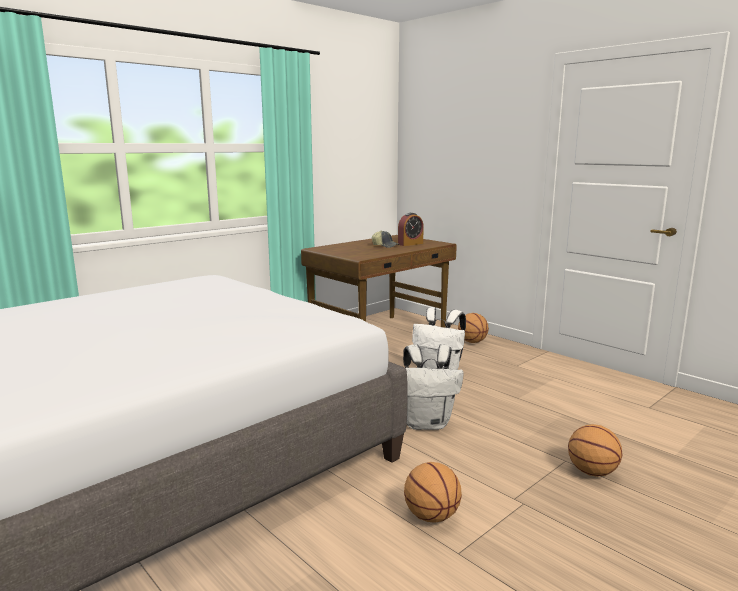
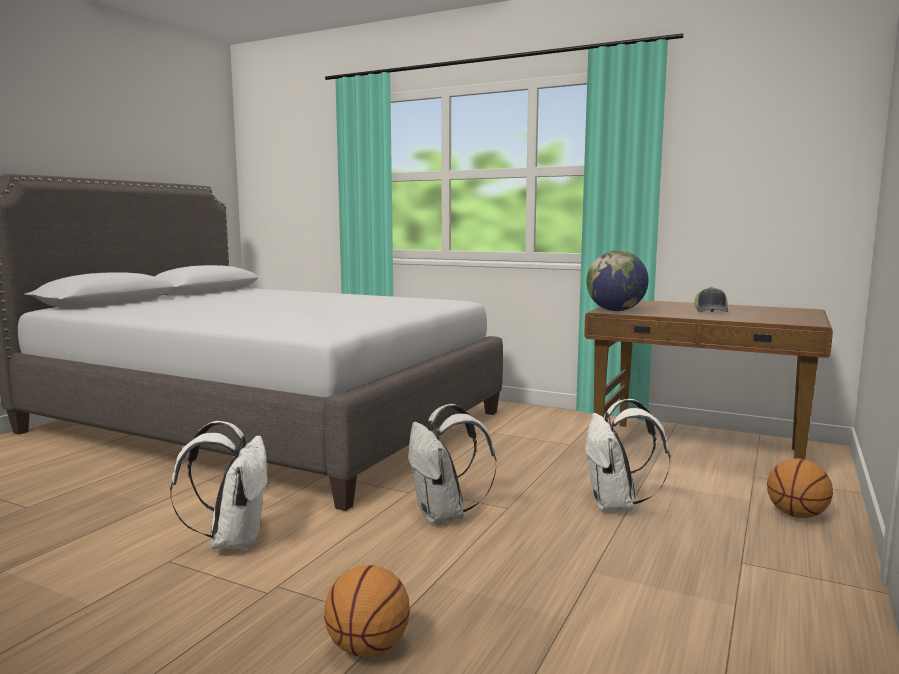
camera: 70 degrees right, 5 degrees down
alarm clock [398,213,424,246] -> none
basketball [404,462,462,523] -> white backpack [170,421,269,550]
none -> globe [586,250,649,311]

